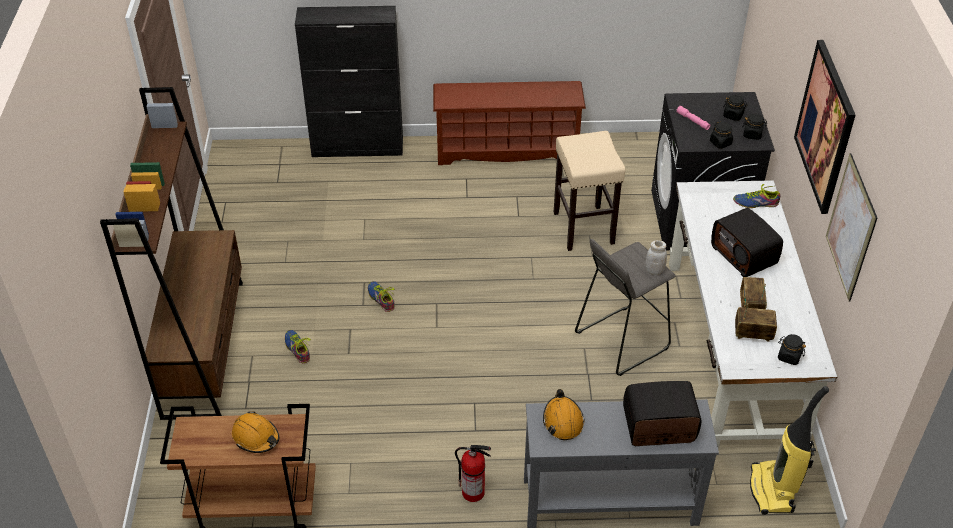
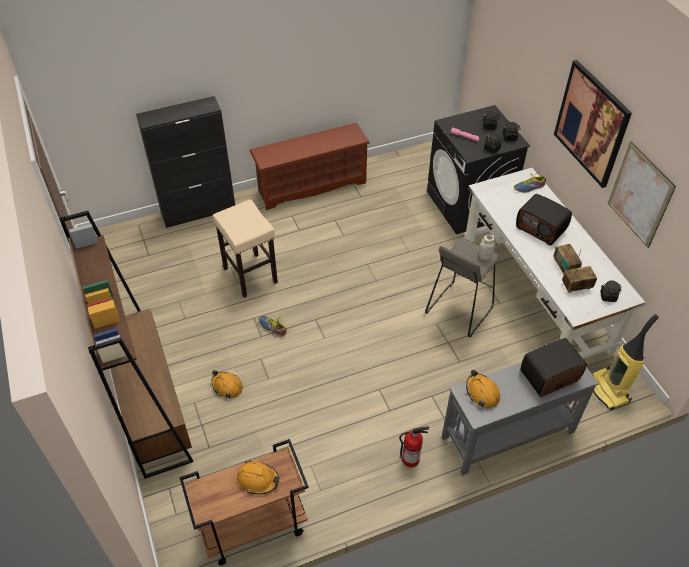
camera: 20 degrees left, 5 degrees up
shoe [285,330,311,363] -> orange hard hat [211,370,243,398]
beige stool [554,131,625,251] -> beige stool moved to [213,199,278,298]

